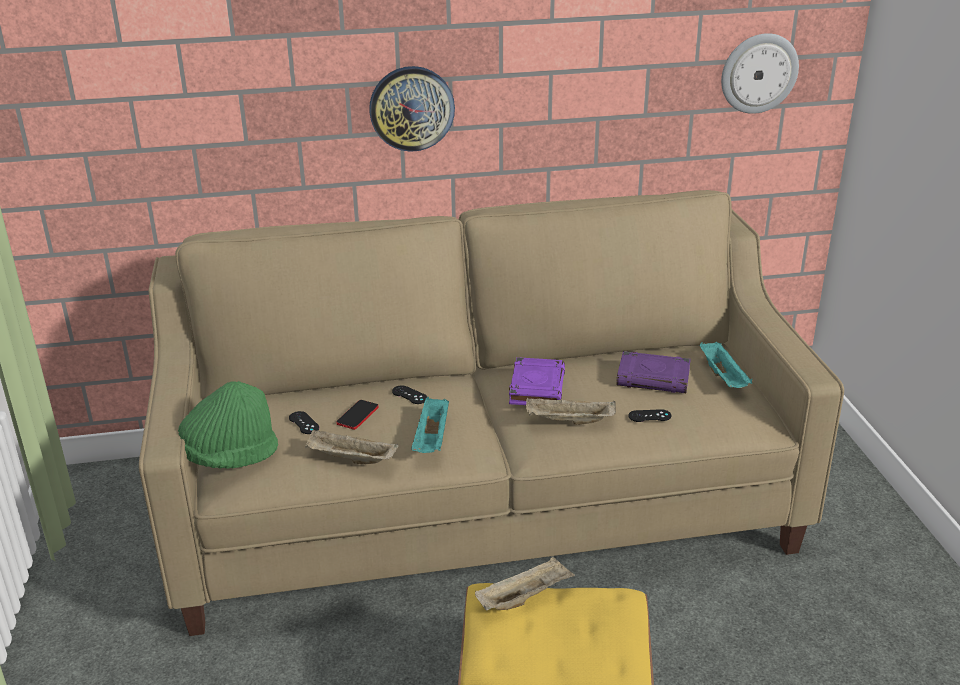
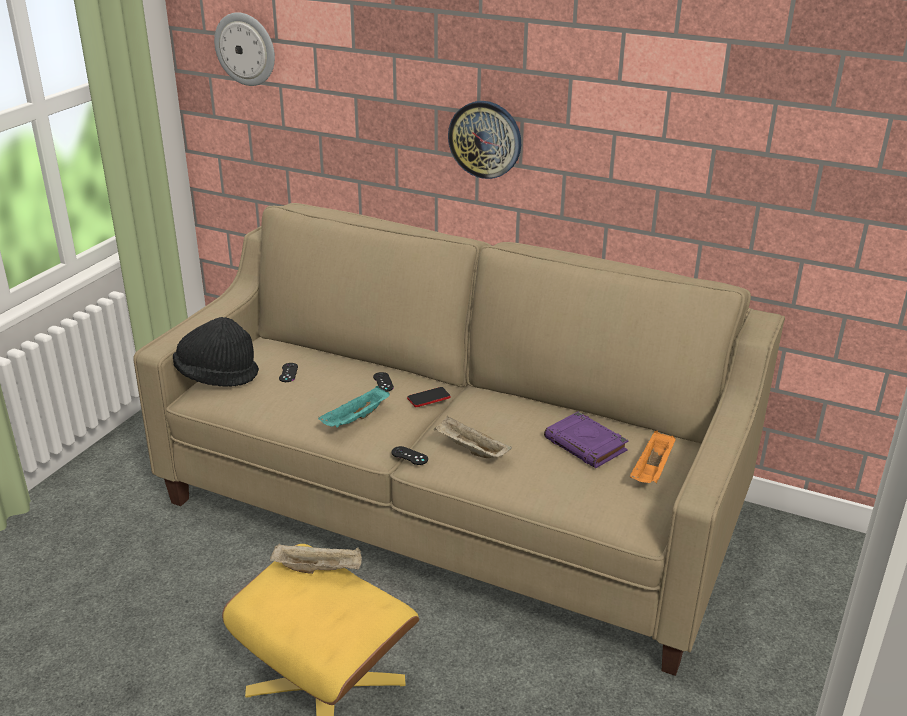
camera: 35 degrees right, 0 degrees up
green hat [178,381,278,469] -> black hat [173,317,259,387]
beige tray [305,429,399,464] -> none
phone [337,400,378,430] -> phone moved to [407,387,451,407]
purple book [509,357,565,405] -> none
black game controller [628,409,671,422] -> black game controller moved to [392,446,428,465]
turquoise tray [699,342,752,388] -> orange tray [630,431,676,483]
wall clock [721,33,799,114] -> wall clock moved to [214,12,275,86]

